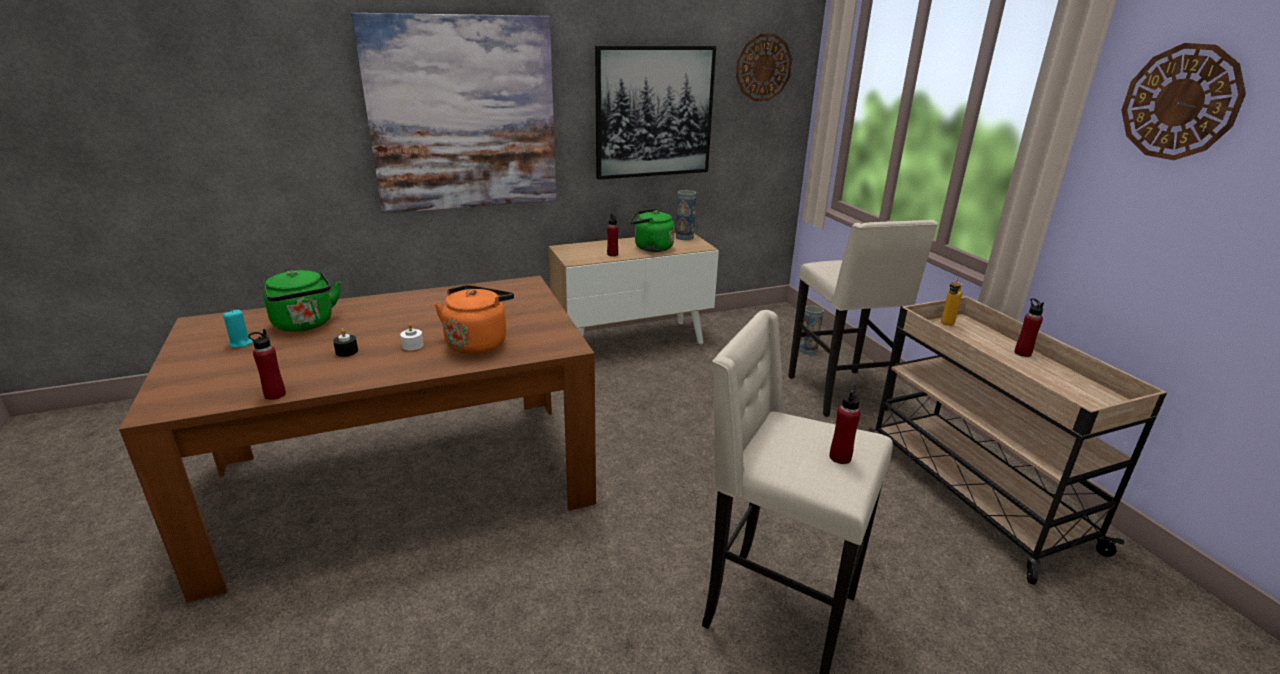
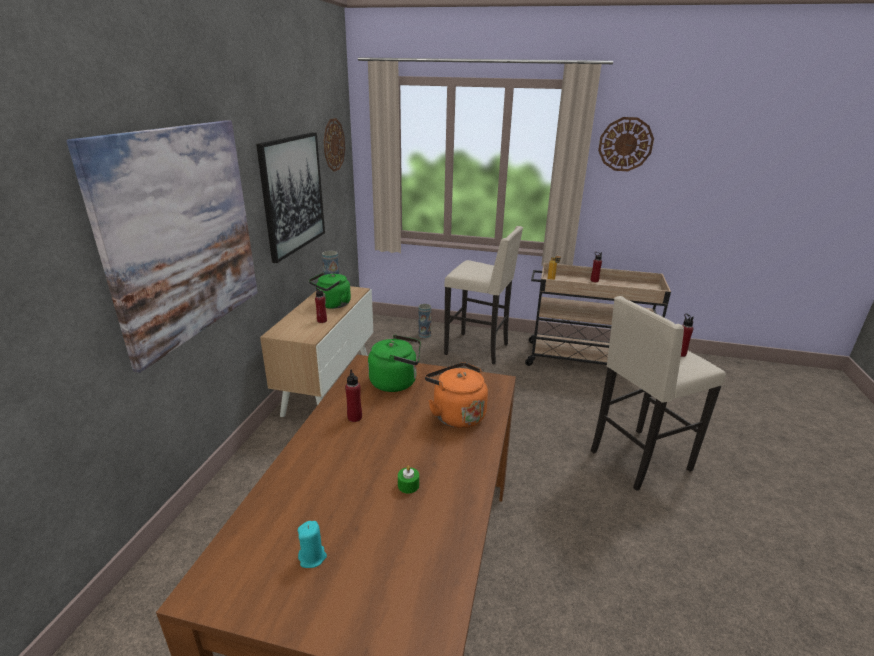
camera: 55 degrees left, 0 degrees up
red bottle [248,329,286,400] -> red bottle moved to [345,369,362,422]
green kettle [263,270,341,332] -> green kettle moved to [368,335,421,392]
black candle [333,329,358,357] -> green candle [398,465,419,493]
white candle [400,323,424,350] -> none

